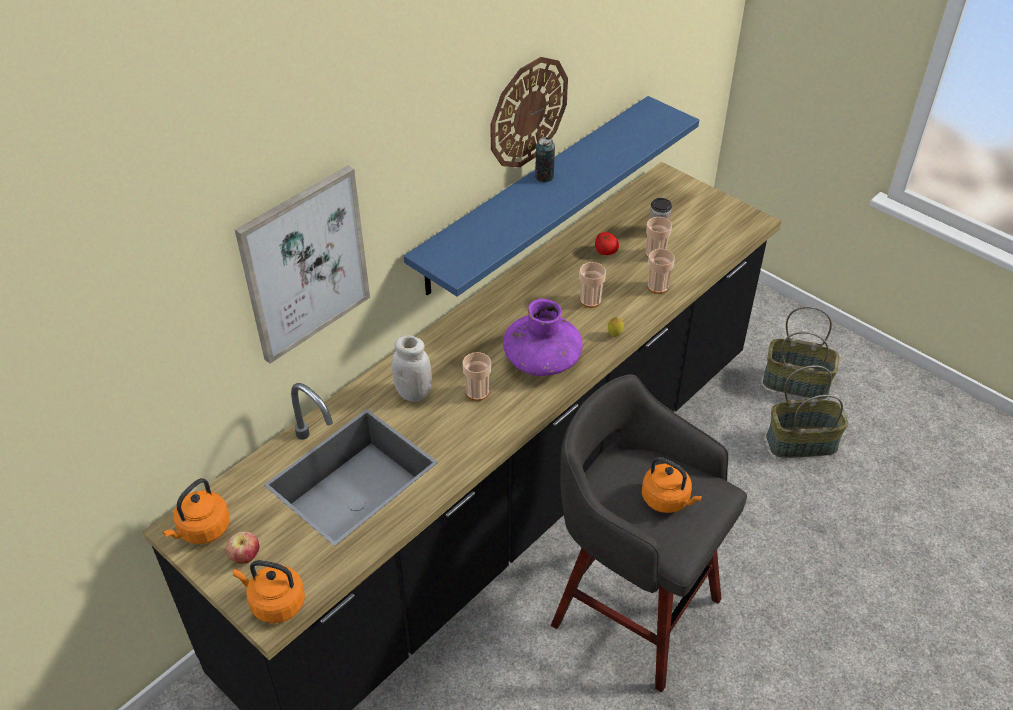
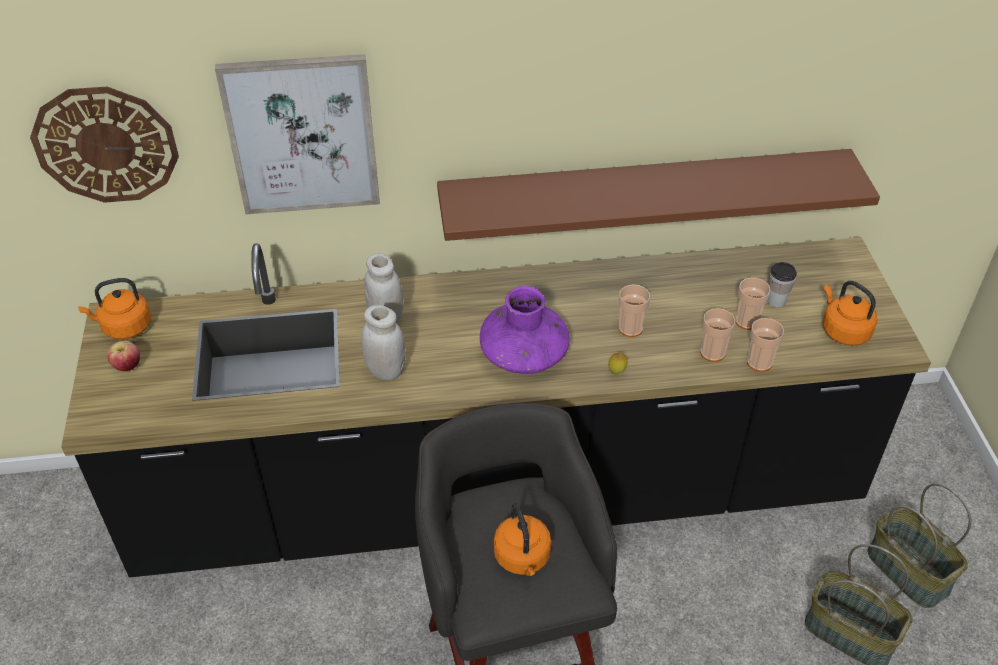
camera: 40 degrees right, 0 degrees up
orange kettle [233,560,305,623] -> orange kettle moved to [822,281,877,346]
blue shelf [404,96,699,297] -> brown shelf [437,149,880,241]
cup [463,352,491,401] -> cup moved to [747,318,784,372]
wall clock [490,57,568,167] -> wall clock moved to [30,87,179,203]
can [535,137,555,182] -> none
tomato [595,232,619,255] -> none
none -> white jar [361,305,406,380]

